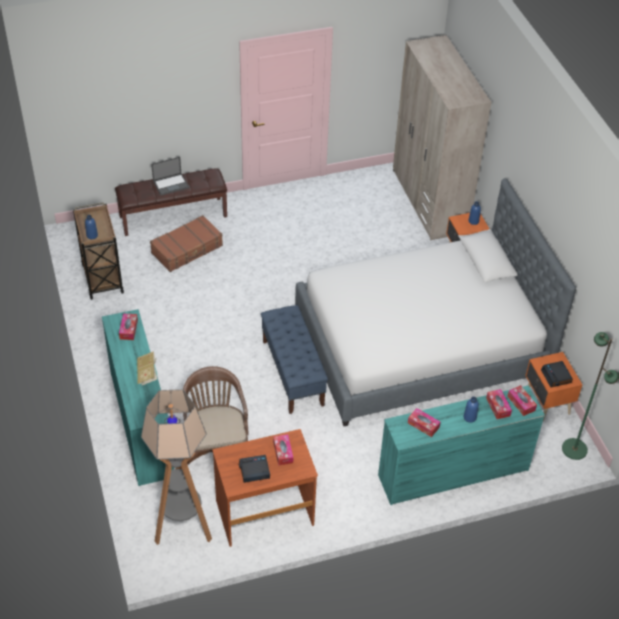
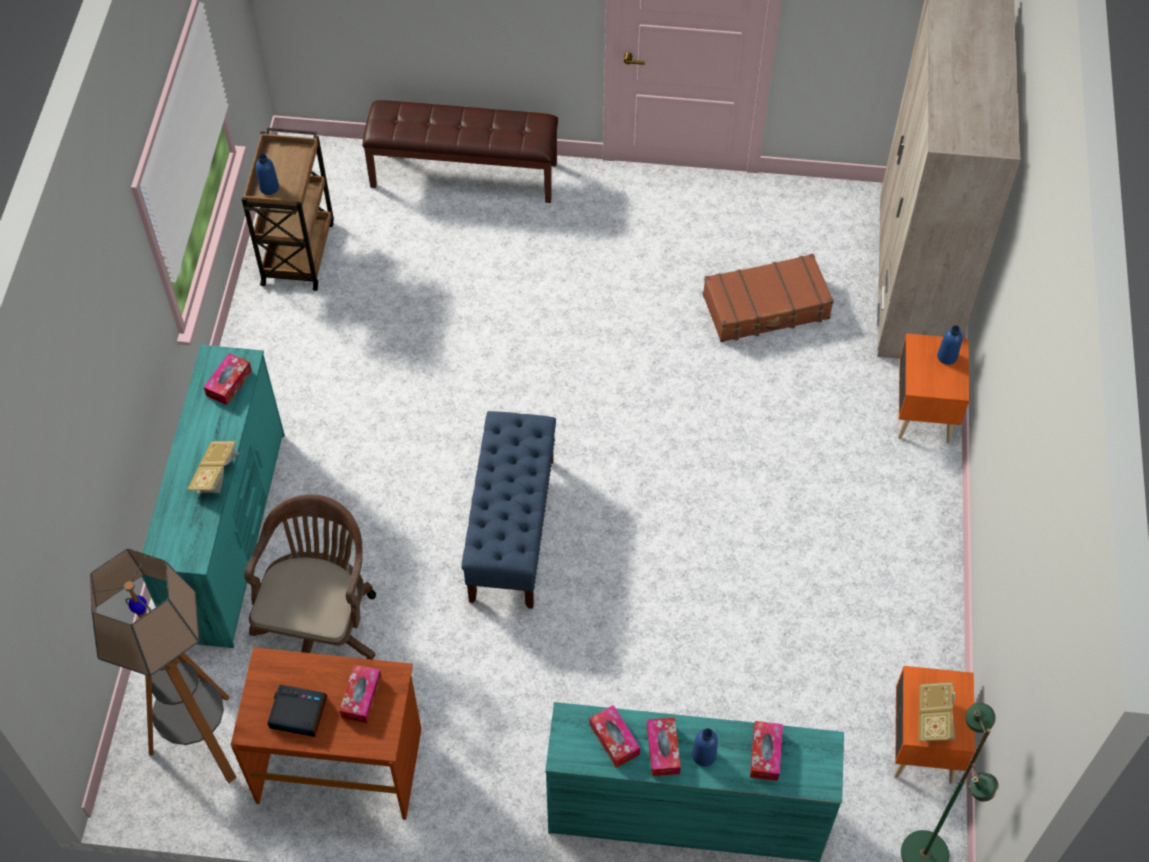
camera: 25 degrees right, 10 degrees up
brown suitcase [150,215,223,272] -> brown suitcase moved to [703,254,834,342]
laptop [151,157,189,195] -> none
bed [295,179,576,426] -> none
tissue box [507,385,537,416] -> tissue box moved to [647,717,681,776]
alarm clock [541,361,573,387] -> book [918,681,955,742]

